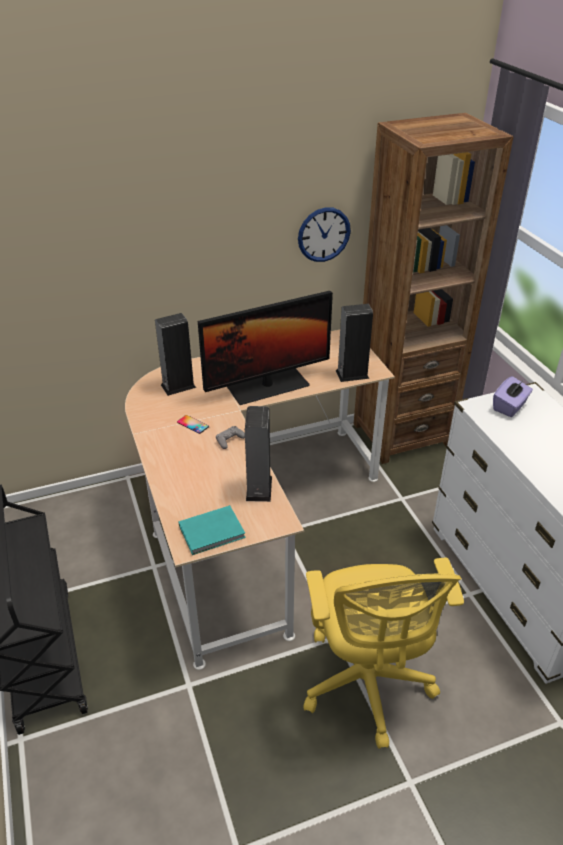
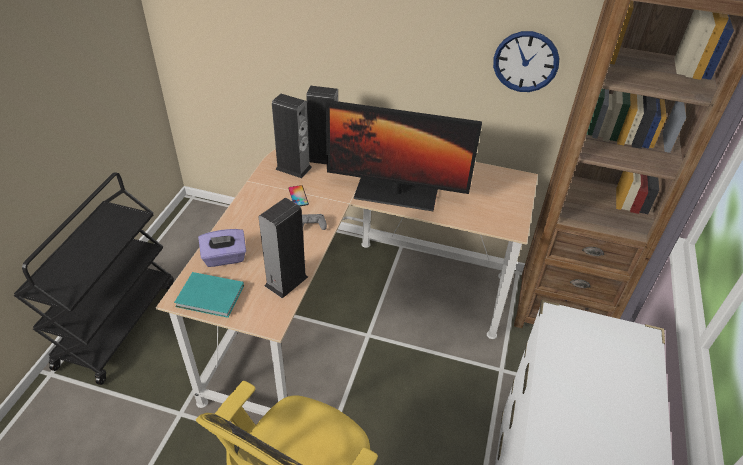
camera: 35 degrees right, 5 degrees up
speaker [336,304,373,382] -> speaker moved to [272,94,312,178]
purple tissue box [493,376,533,417] -> purple tissue box moved to [198,229,246,267]

